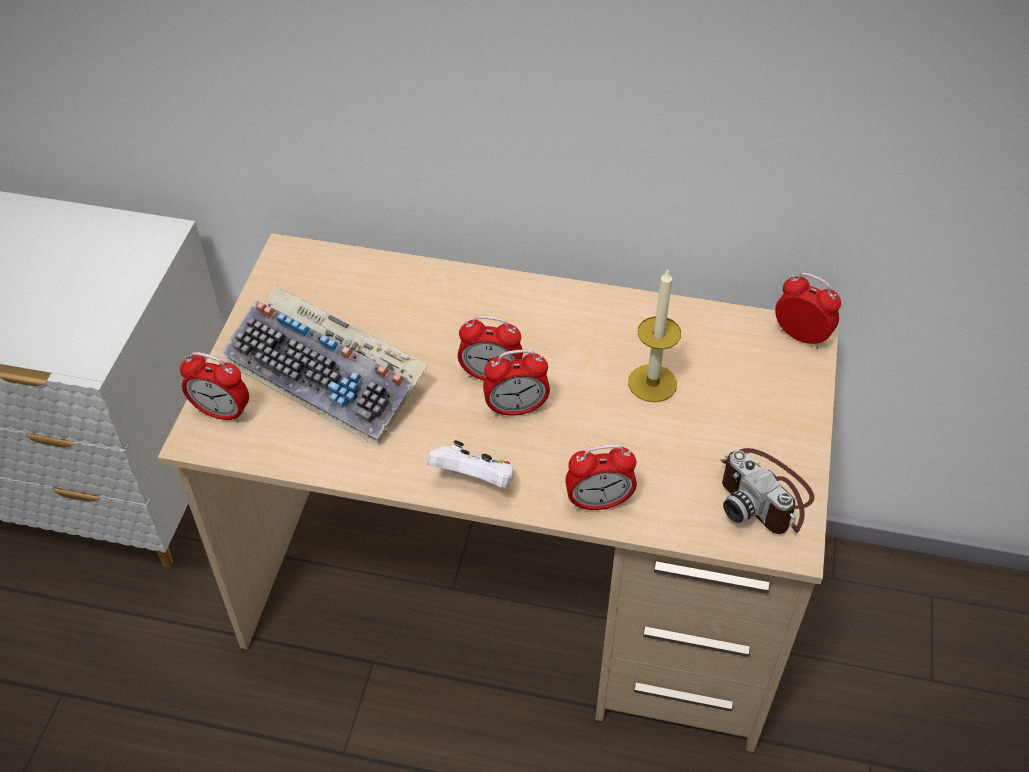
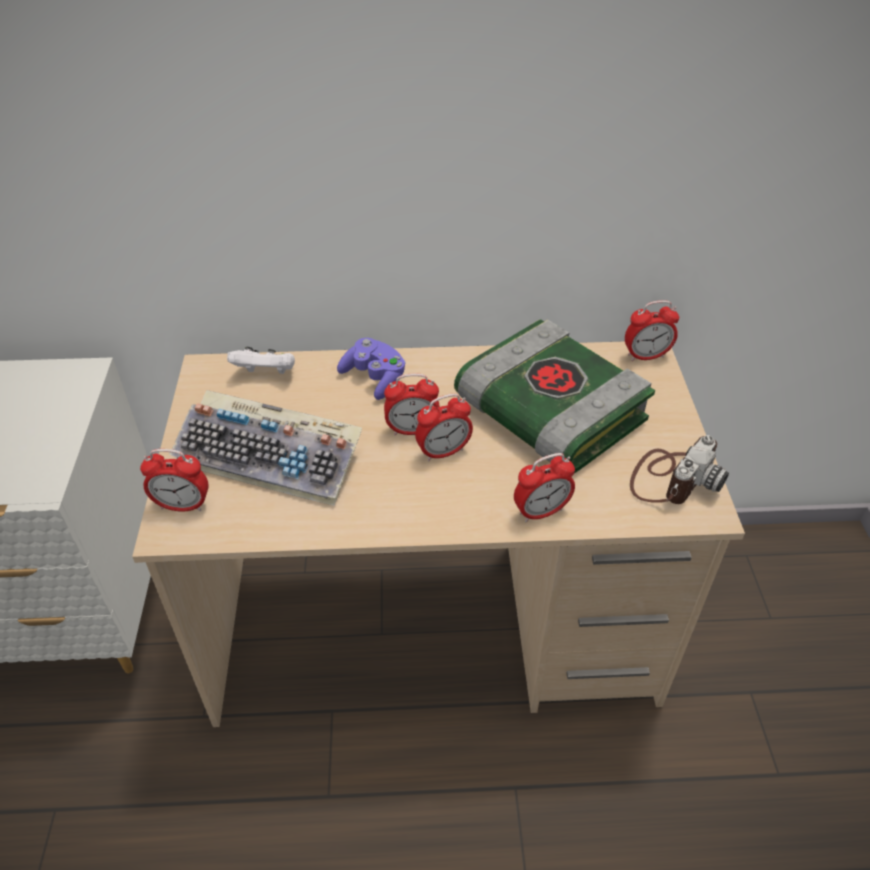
camera: 15 degrees left, 5 degrees down
white game controller [427,440,514,488] -> white game controller moved to [227,347,295,374]
candle [628,268,681,402] -> book [454,319,655,473]
camera [721,448,814,534] -> camera turned 90 degrees counterclockwise [630,435,729,504]
alarm clock [775,273,841,349] -> alarm clock turned 150 degrees clockwise [625,300,679,361]
none -> purple game controller [337,338,405,400]

